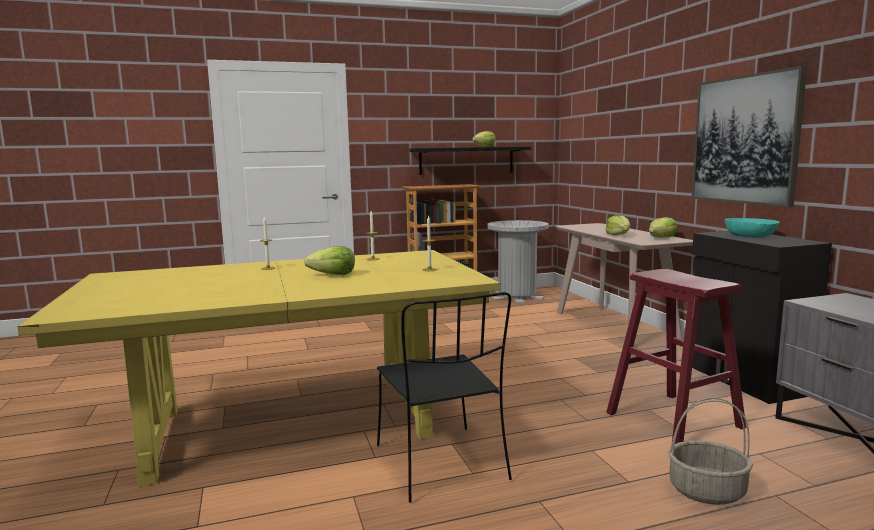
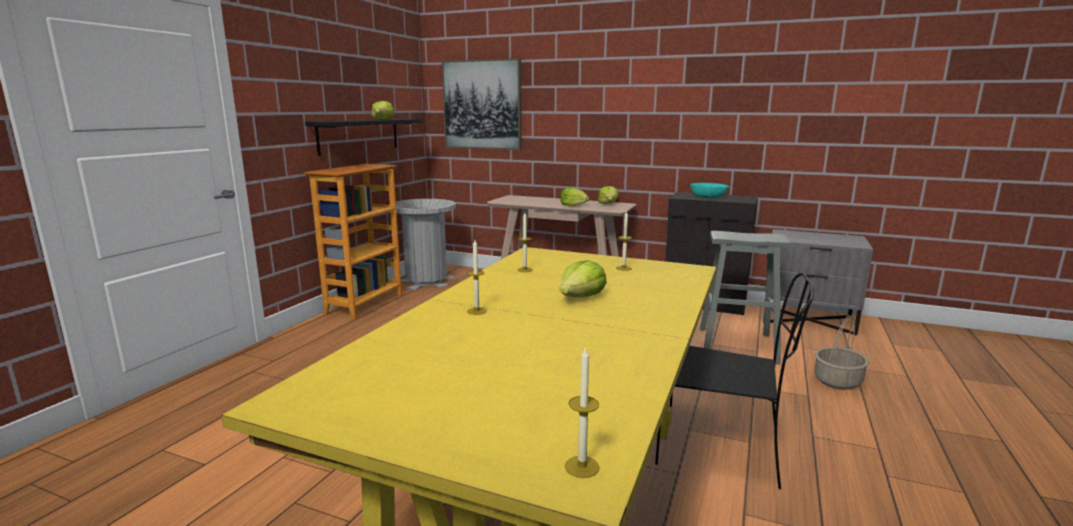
camera: 50 degrees left, 5 degrees up
red stool [606,269,746,444] -> grey stool [700,231,791,365]
picture [692,66,807,207] -> picture moved to [442,58,522,150]
none -> candle [565,346,600,478]

